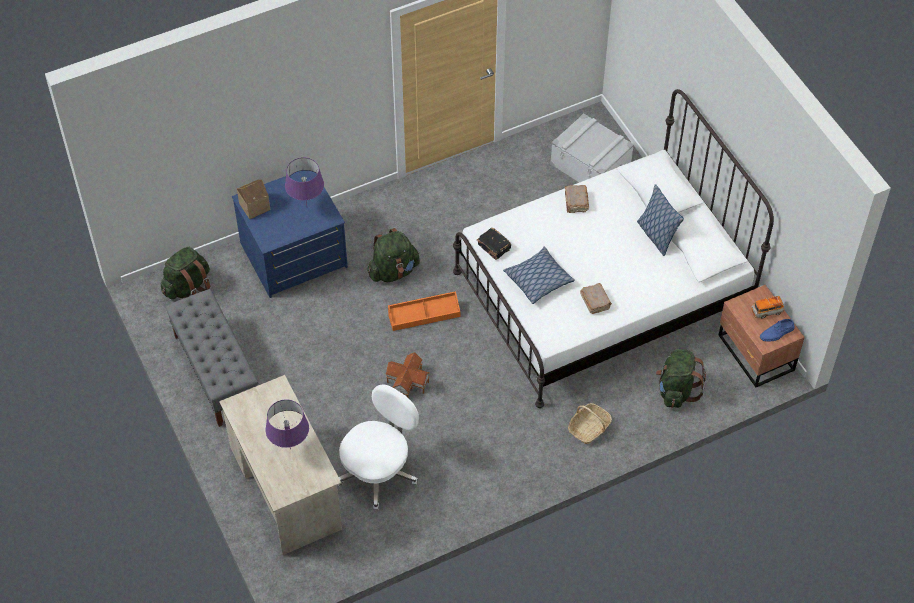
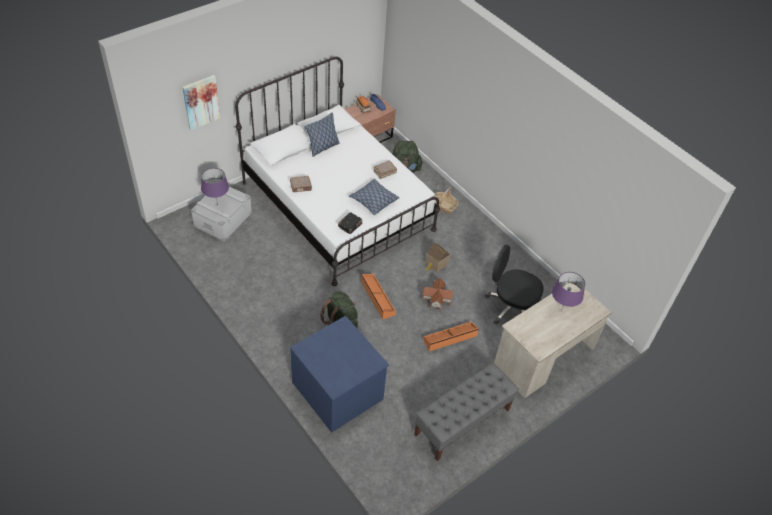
camera: 105 degrees left, 5 degrees down
green backpack [161,247,210,300] -> none
toy house [237,180,270,219] -> toy house moved to [425,243,450,273]
purple table lamp [285,157,324,205] -> purple table lamp moved to [201,168,229,205]
white office chair [338,384,419,509] -> black office chair [485,245,544,324]
none -> picture [182,75,221,130]
none -> orange storage box [423,322,479,351]

